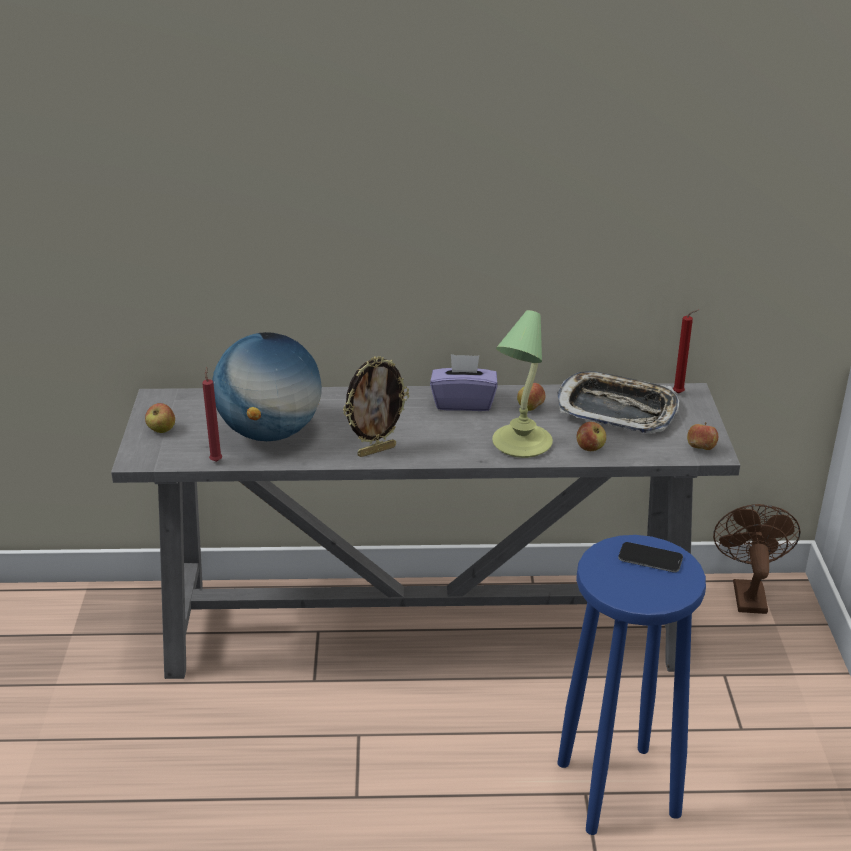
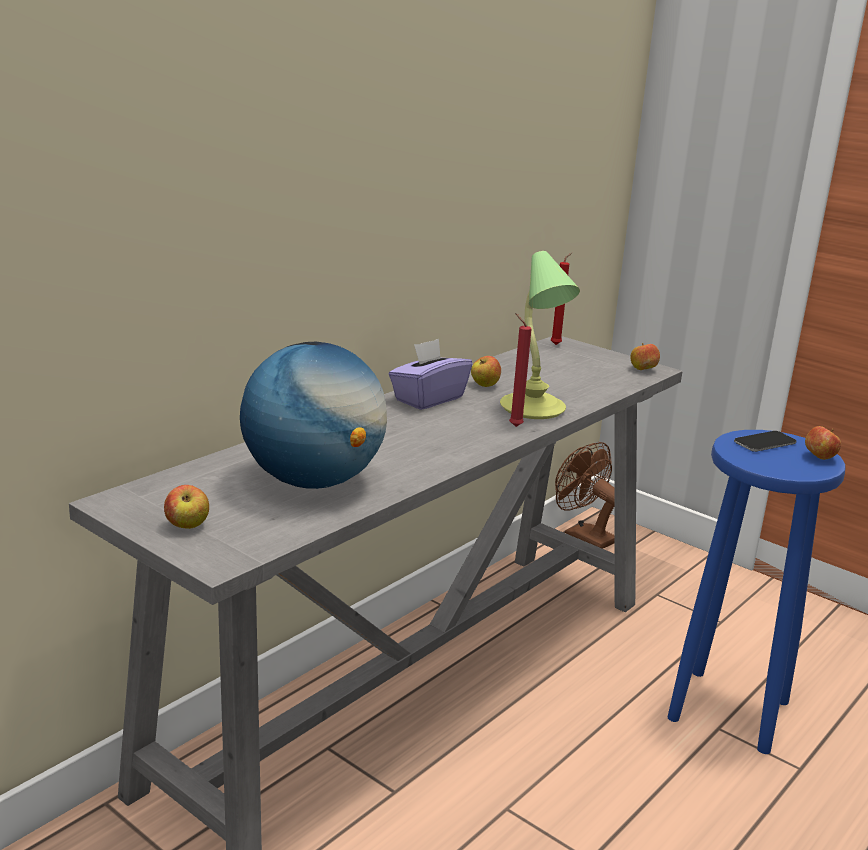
camera: 50 degrees left, 10 degrees down
red candle [202,367,222,462] -> red candle moved to [509,313,532,427]
picture frame [343,356,409,457] -> none
tray [557,371,679,433] -> none
apple [577,422,606,451] -> apple moved to [805,426,841,460]

